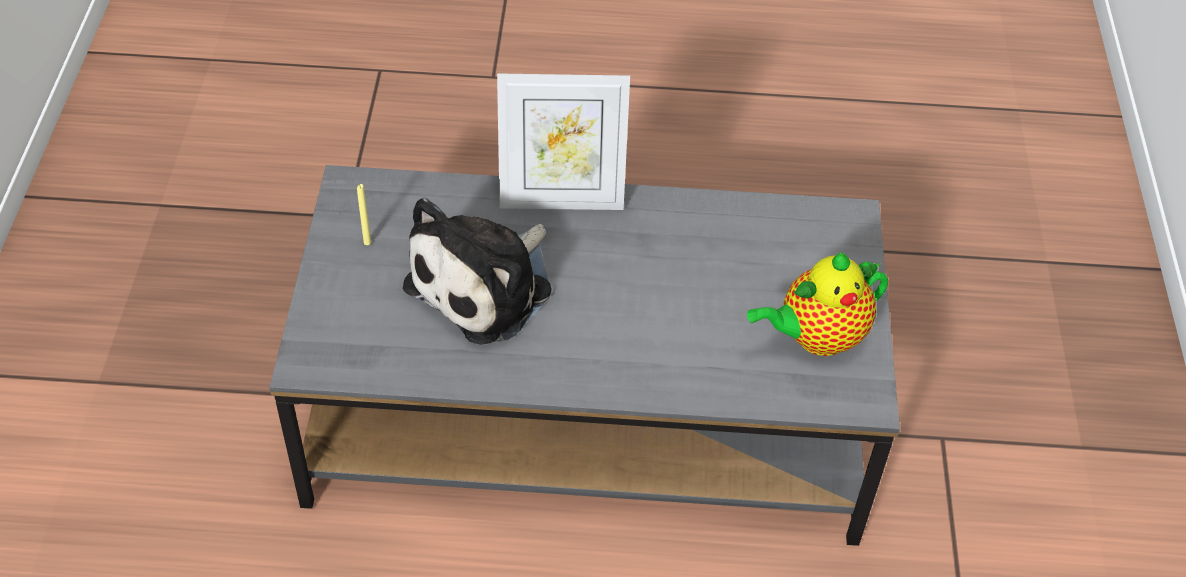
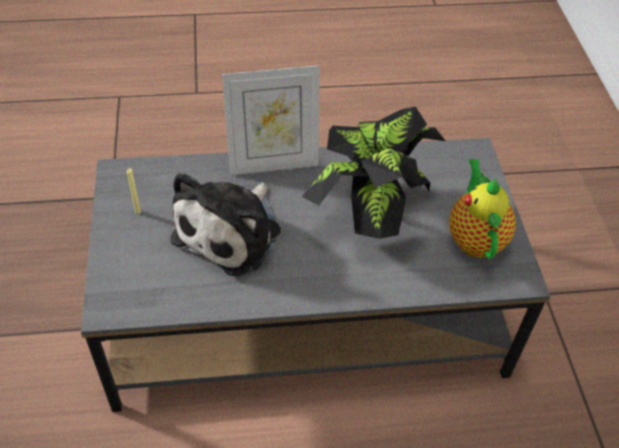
camera: 10 degrees left, 0 degrees up
teapot [747,252,888,356] -> teapot turned 120 degrees clockwise [449,159,516,259]
none -> potted plant [302,107,446,239]

